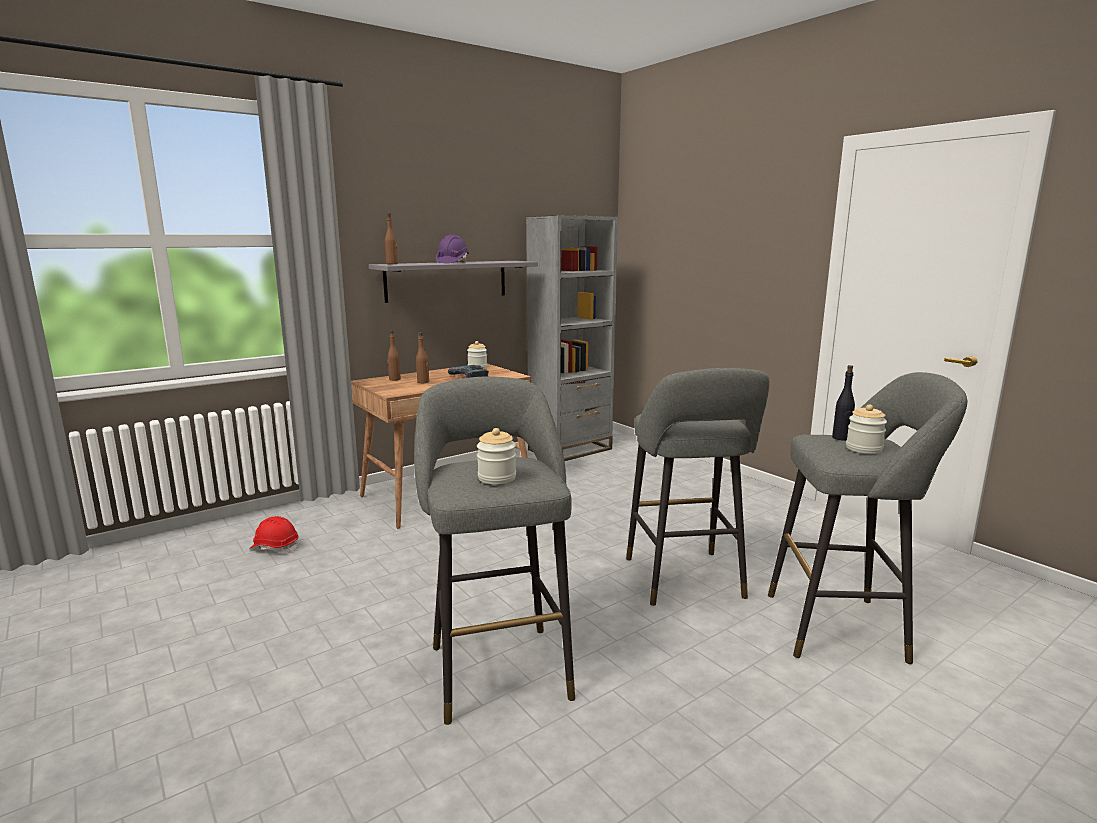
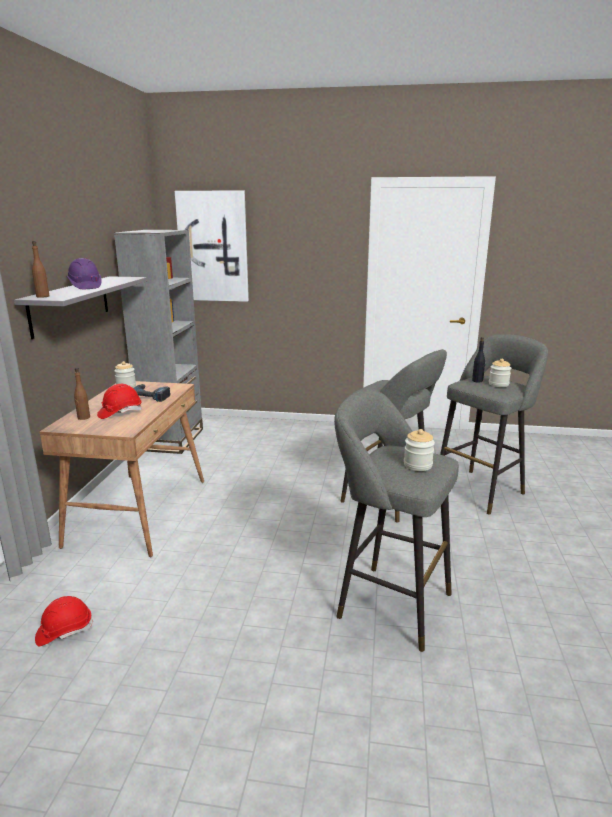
camera: 45 degrees left, 5 degrees up
brown bottle [416,332,429,383] -> red hard hat [97,384,142,419]
none -> picture [175,190,249,302]

